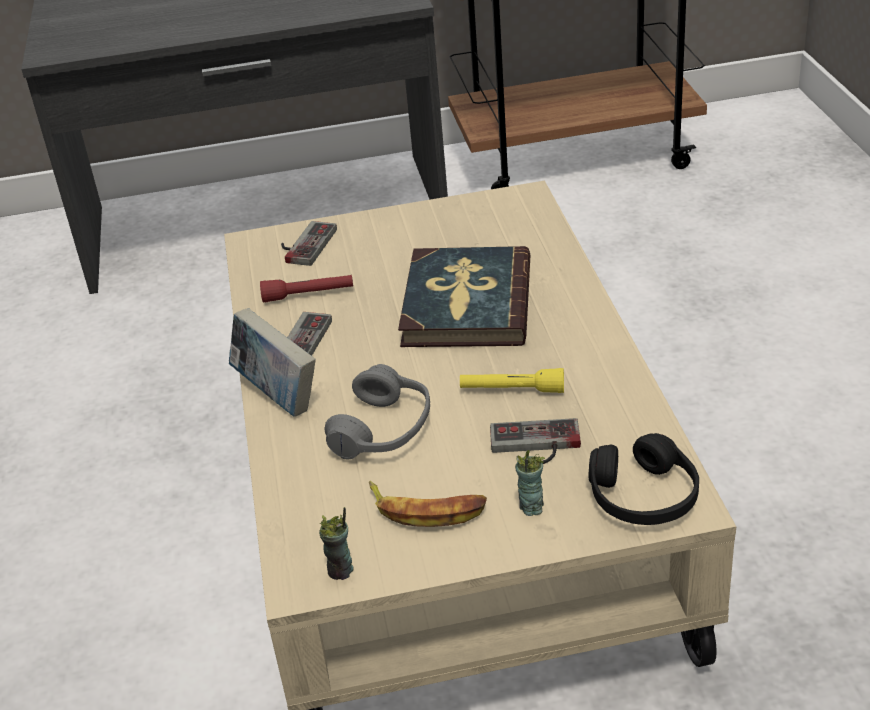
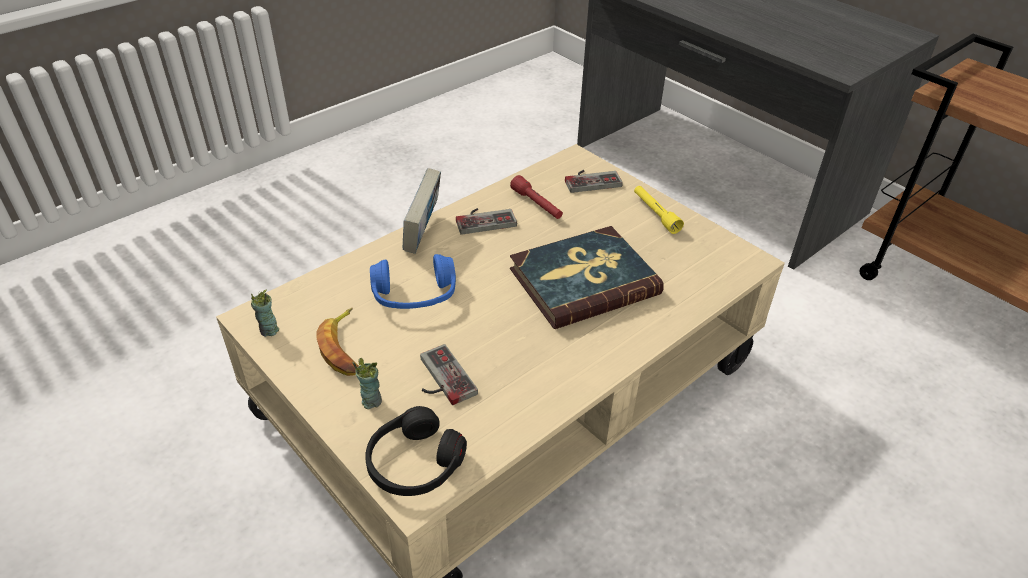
camera: 55 degrees right, 5 degrees up
grey headphones [324,364,430,459] -> blue headphones [370,254,456,309]
yellow flashlight [460,368,564,393] -> yellow flashlight moved to [634,186,684,234]

